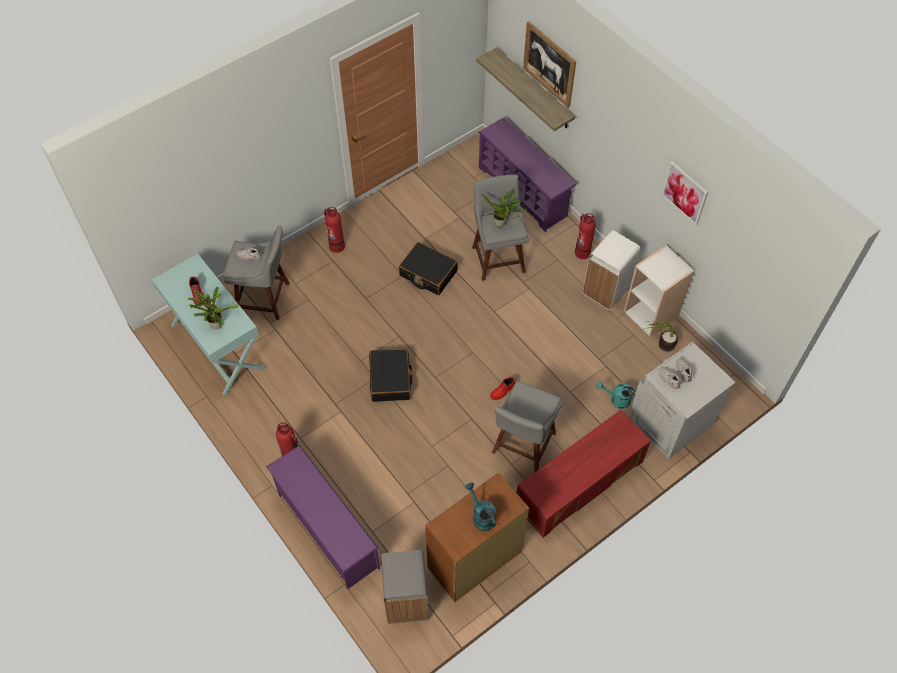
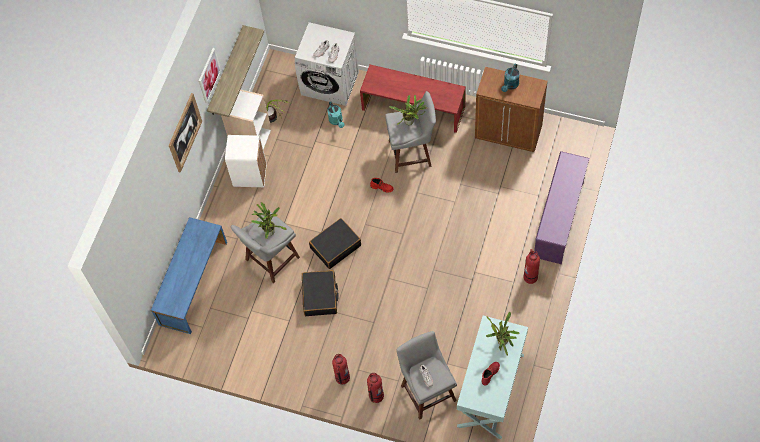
camera: 120 degrees left, 5 degrees up
black suitcase [369,348,412,402] -> black suitcase moved to [309,218,361,269]
grey trash can [381,550,429,624] -> none
shelf [476,47,575,131] -> shelf moved to [207,25,264,117]
purple shoe rack [479,117,576,232] -> blue bench [151,217,227,334]
picture [523,21,576,108] -> picture moved to [169,93,202,173]
fire extinguisher [575,213,596,259] -> fire extinguisher moved to [367,373,384,403]
none -> potted plant [389,95,427,125]

